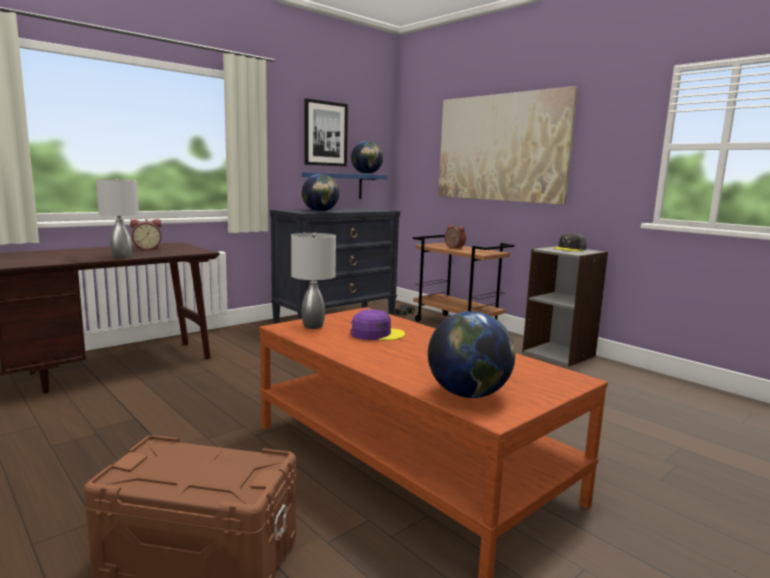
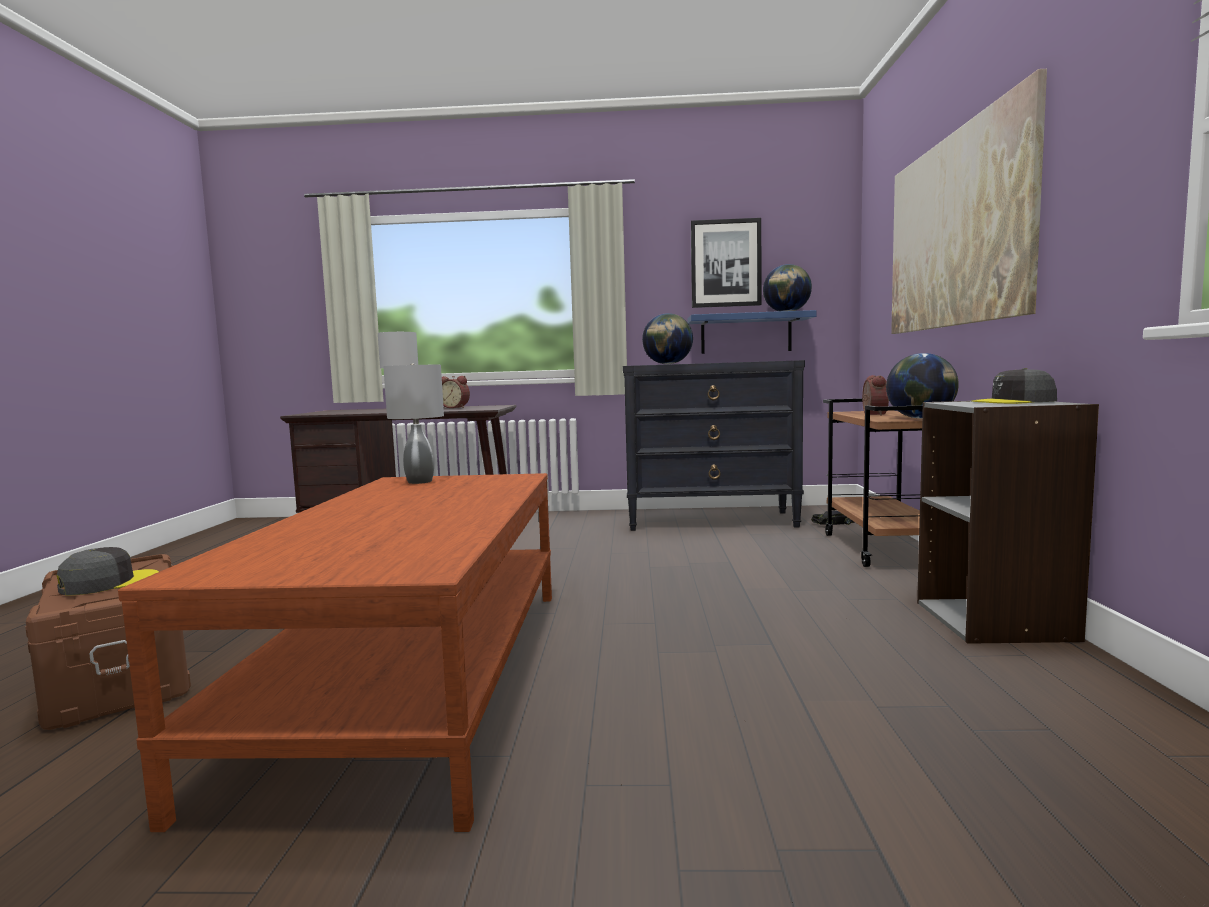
camera: 45 degrees right, 5 degrees down
purple cap [351,309,405,341] -> none
globe [428,311,515,398] -> globe moved to [886,353,959,418]
none -> grey cap [56,547,159,596]

